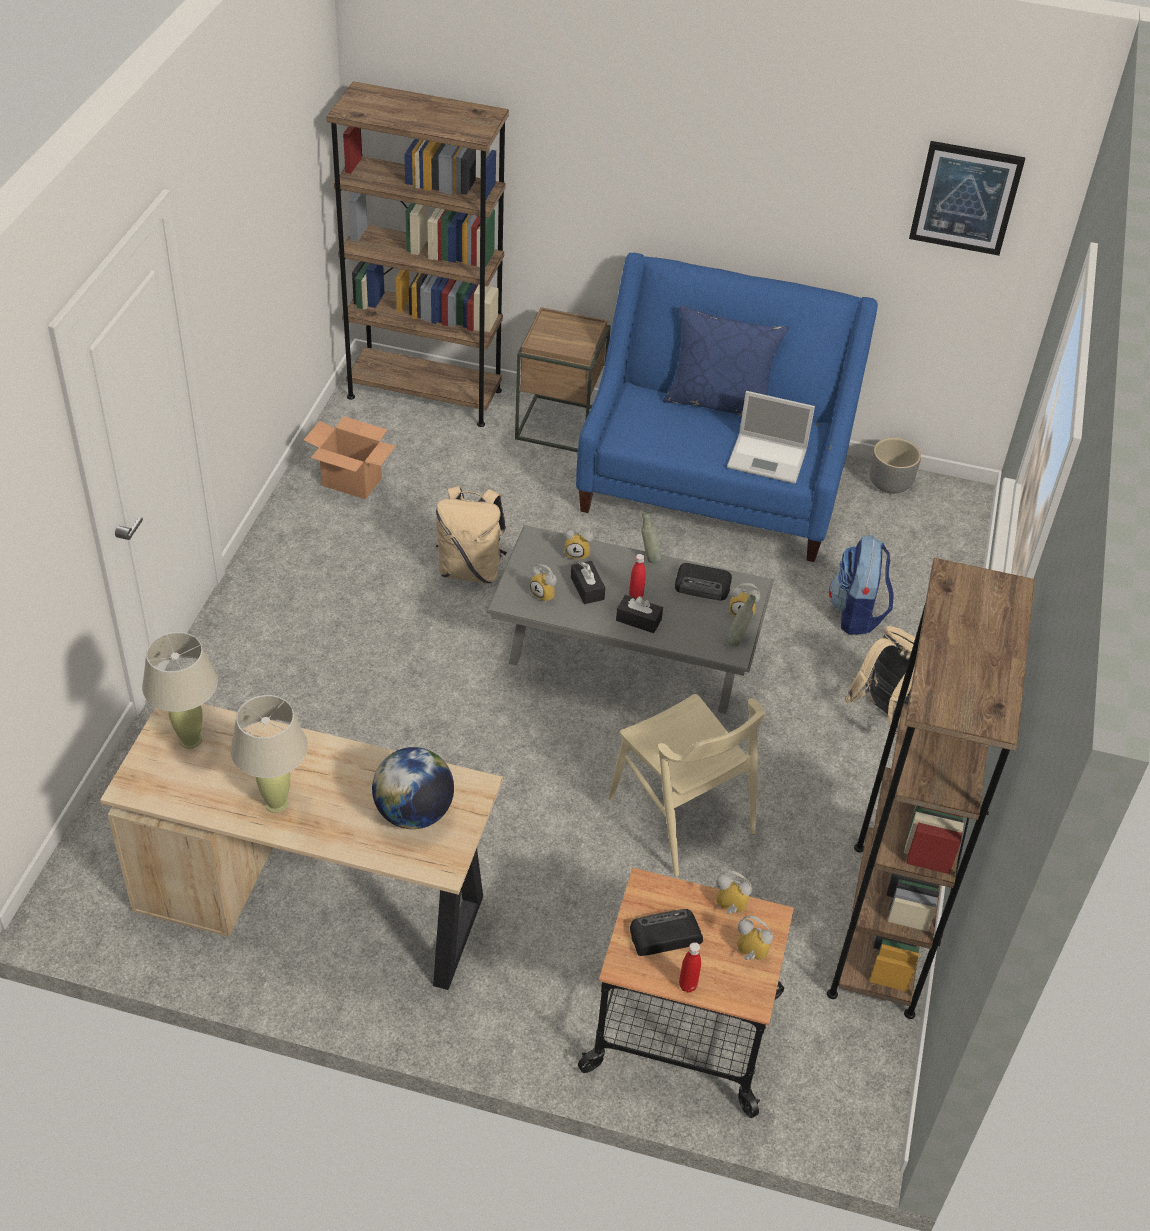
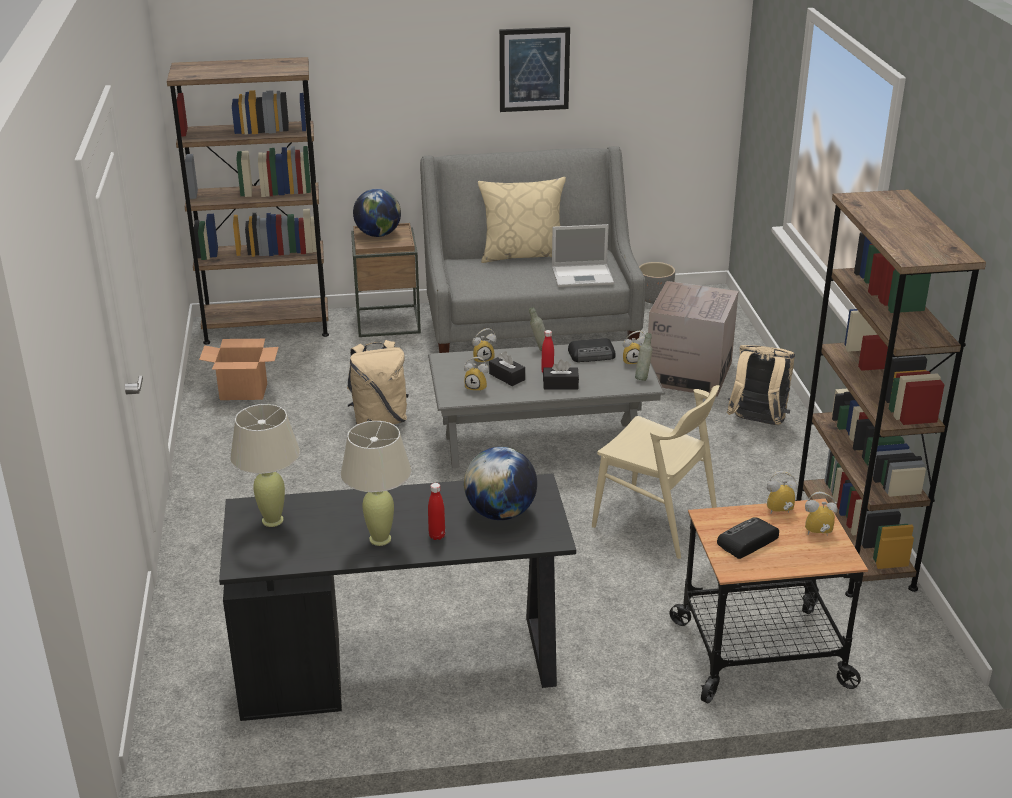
camera: 20 degrees left, 15 degrees down
beige desk [100,704,503,990] -> black desk [219,473,576,721]
blue sofa [576,253,878,562] -> grey sofa [420,146,645,353]
blue pillow [663,305,789,416] -> beige pillow [478,177,566,263]
red bottle [679,942,701,993] -> red bottle moved to [428,483,445,540]
backpack [829,535,893,635] -> cardboard box [648,281,739,397]
picture [909,141,1025,256] -> picture moved to [499,27,570,112]
none -> globe [353,189,401,237]

